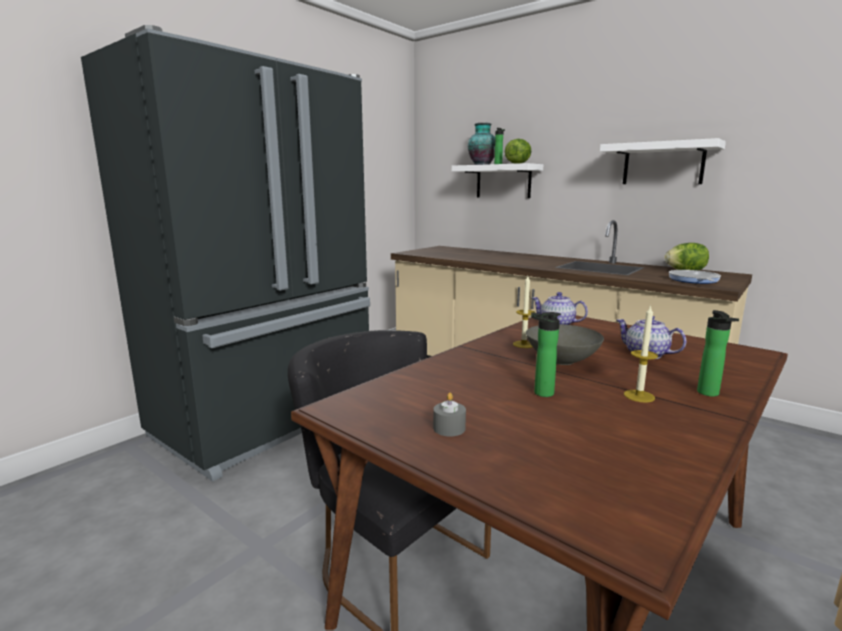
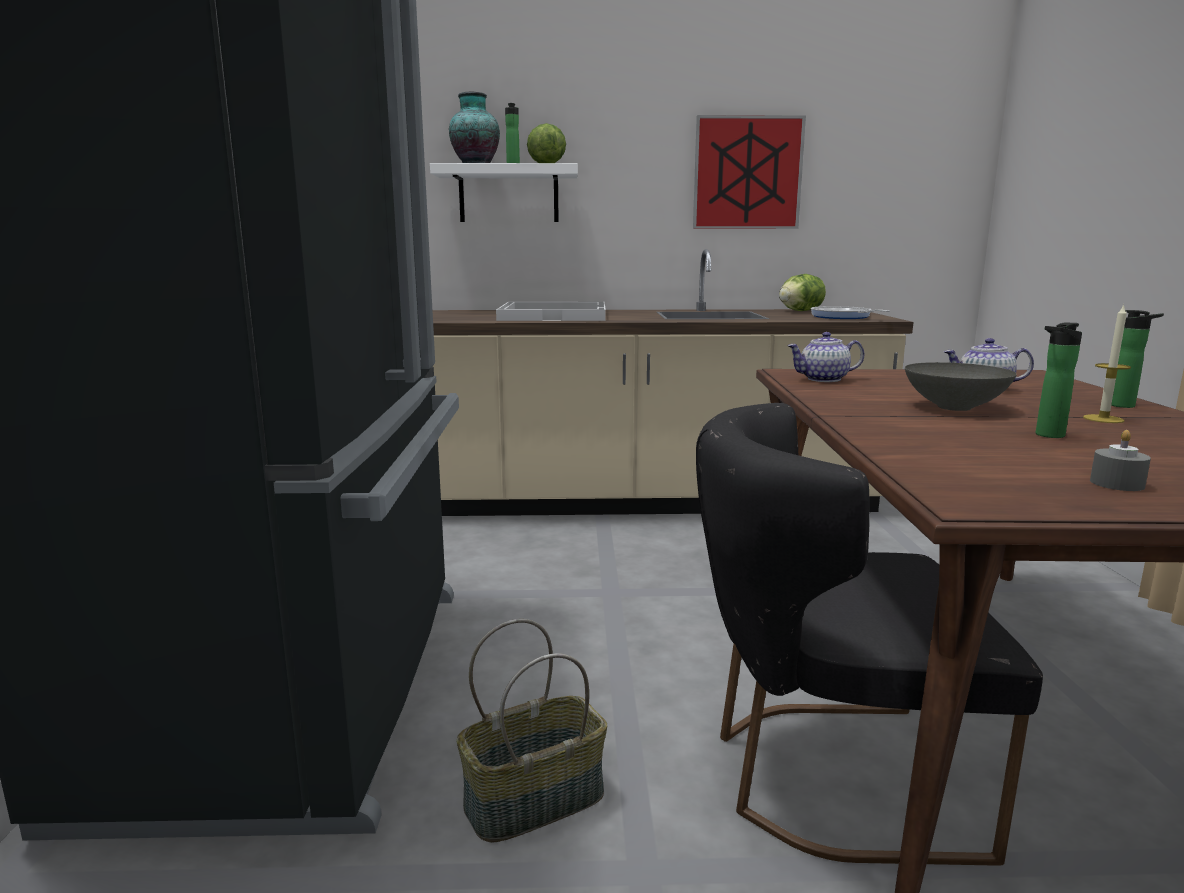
camera: 40 degrees left, 0 degrees up
candle [513,276,535,348] -> none
white shelf [600,138,726,184] -> picture [693,115,806,229]
none -> basket [456,619,607,843]
none -> white tray [496,302,606,321]

